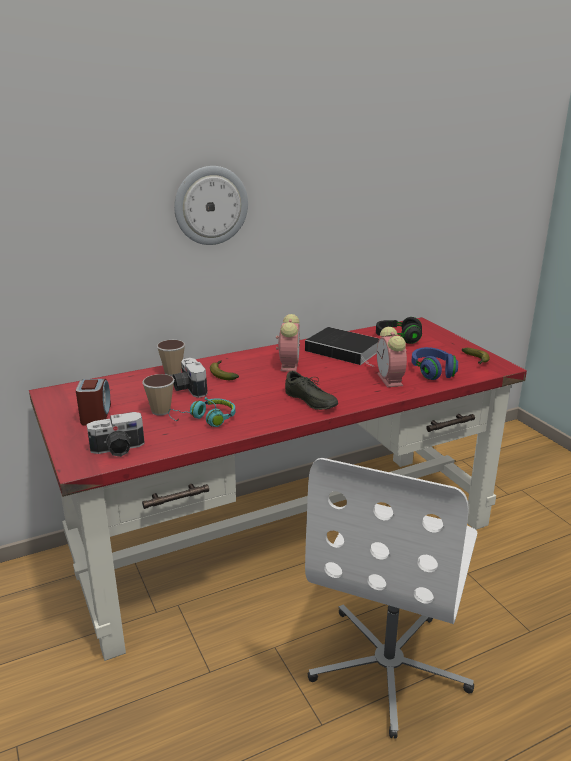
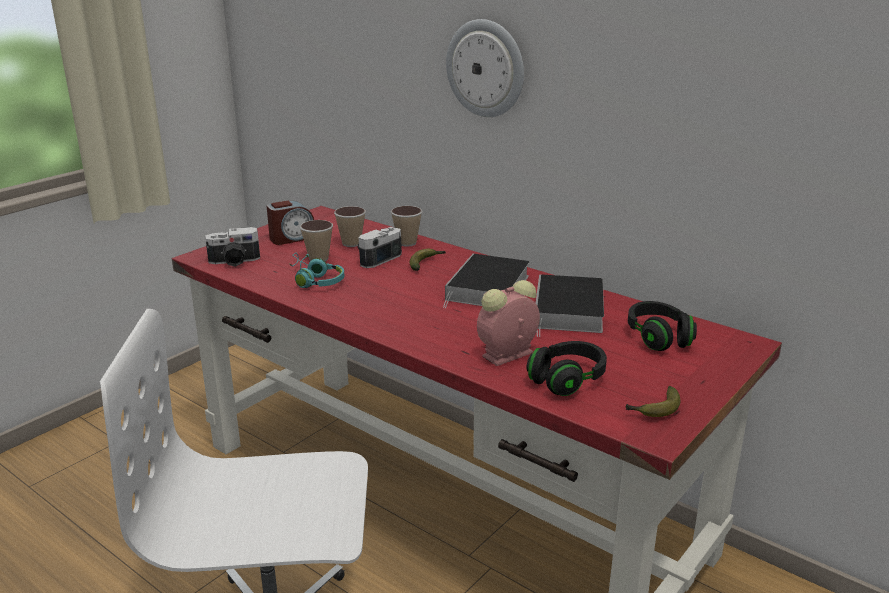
camera: 65 degrees right, 0 degrees up
camera [87,412,145,457] -> camera turned 60 degrees counterclockwise [205,227,260,267]
alarm clock [276,314,300,372] -> book [443,254,529,308]
grey shoe [285,371,338,410] -> none
blue headphones [411,347,458,380] -> black headphones [527,341,607,396]
none -> cup [334,206,366,247]

